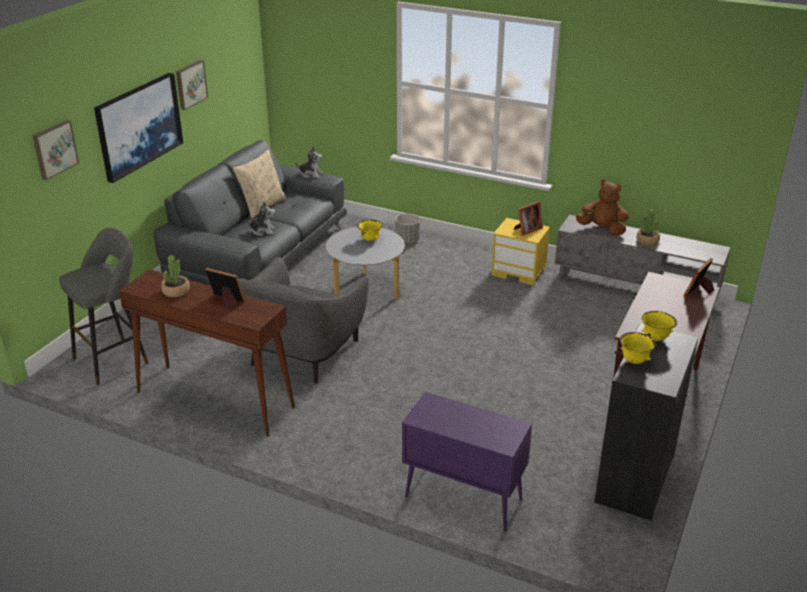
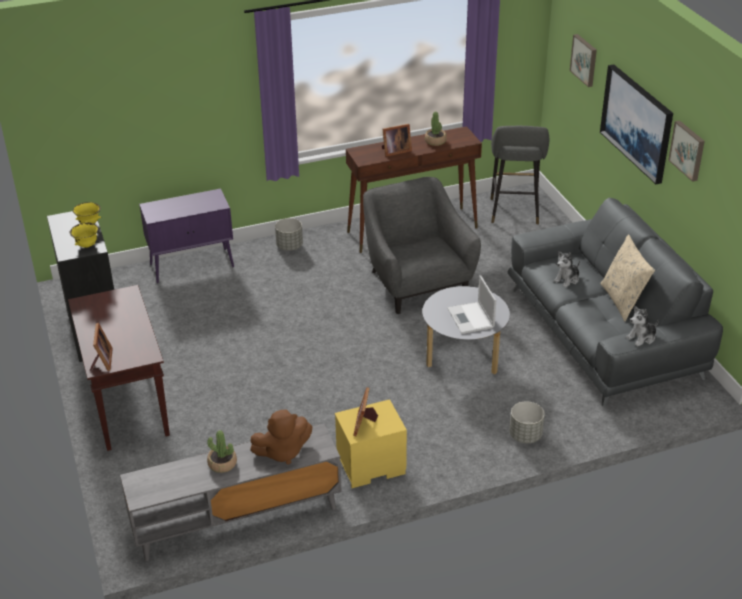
camera: 135 degrees right, 5 degrees up
yellow bowl [357,219,382,241] -> laptop [447,275,496,334]
none -> grey planter [275,218,303,251]

